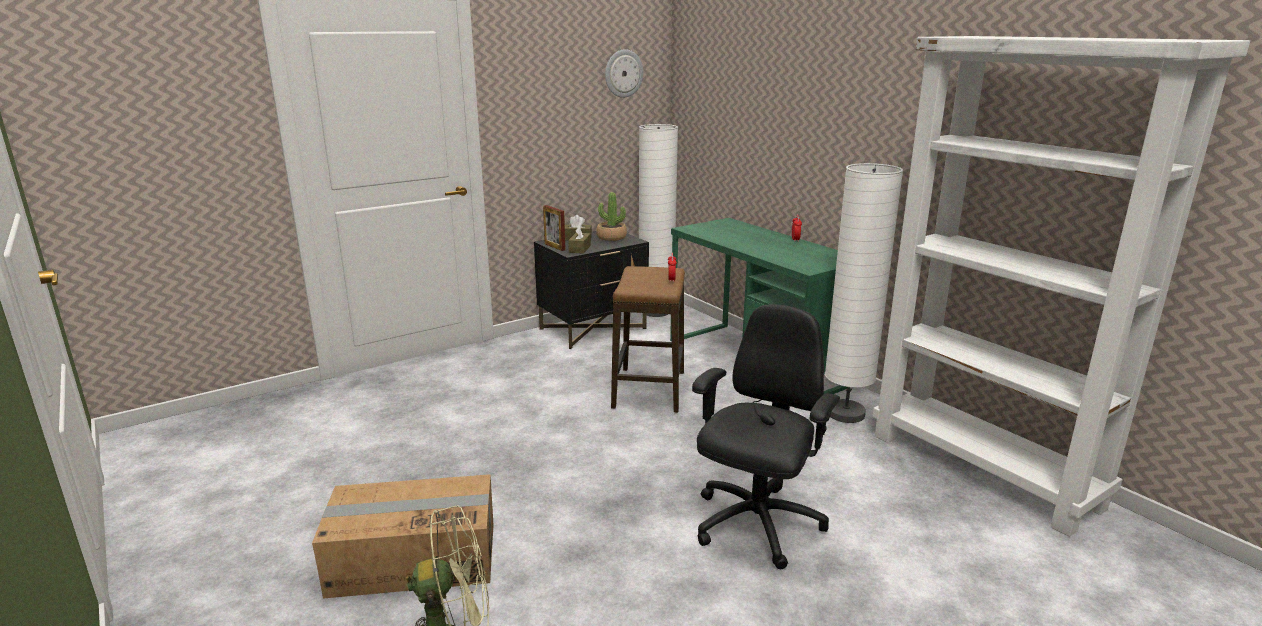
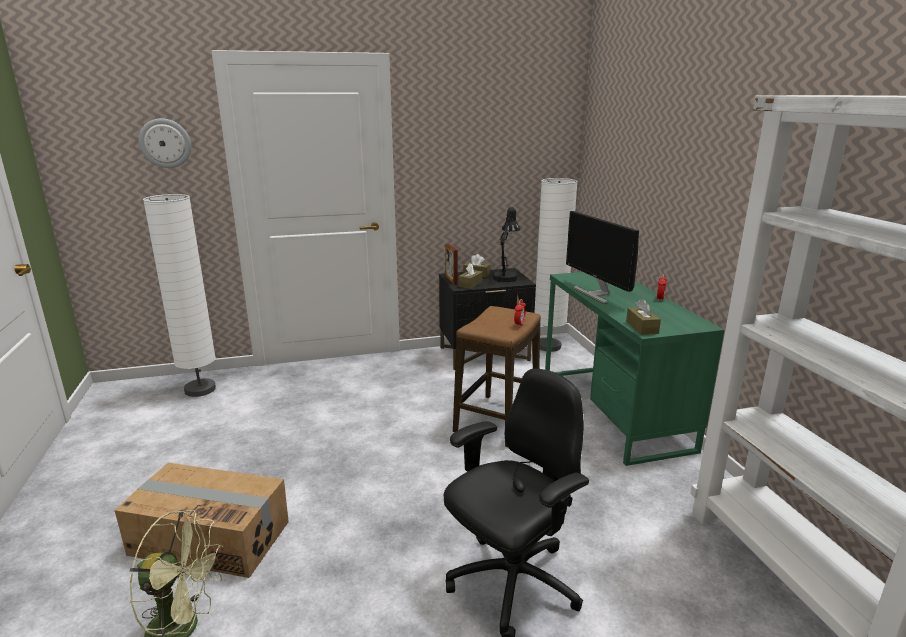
camera: 20 degrees right, 0 degrees up
potted plant [596,192,627,241] -> black table lamp [493,207,520,282]
wall clock [605,49,643,98] -> wall clock moved to [139,118,191,168]
white floor lamp [825,163,903,423] -> white floor lamp moved to [143,194,216,397]
none -> monitor [566,211,639,304]
none -> brown tissue box [626,299,661,335]

